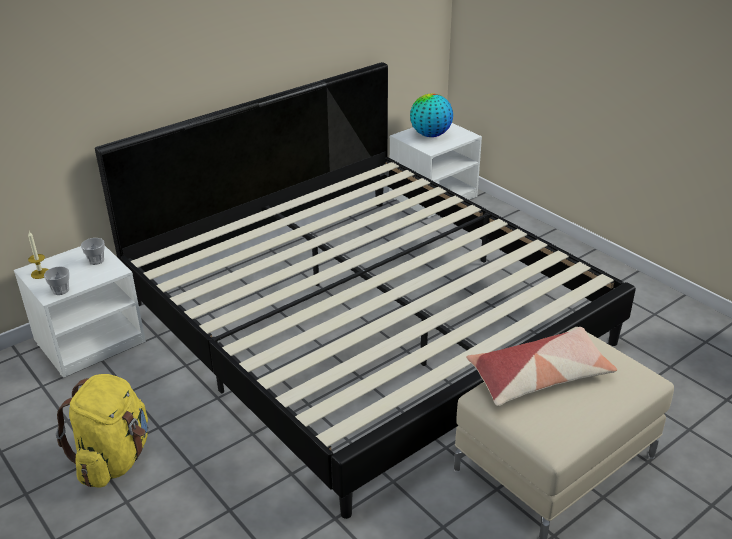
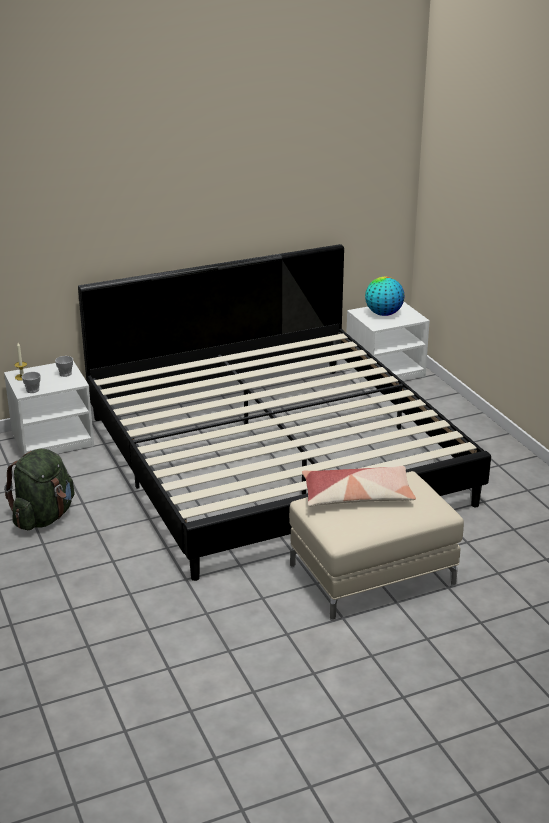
camera: 15 degrees right, 5 degrees down
yellow backpack [56,374,148,488] -> green backpack [4,449,75,530]

